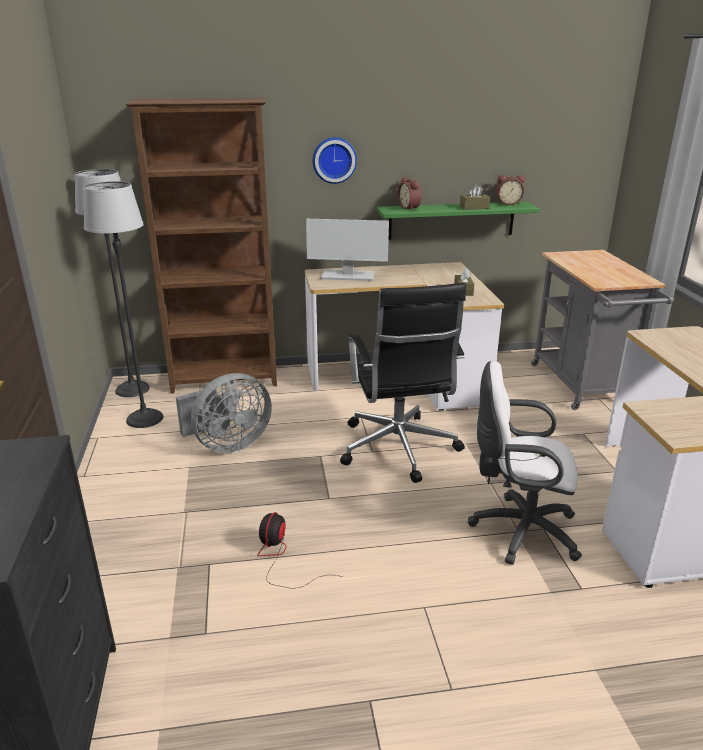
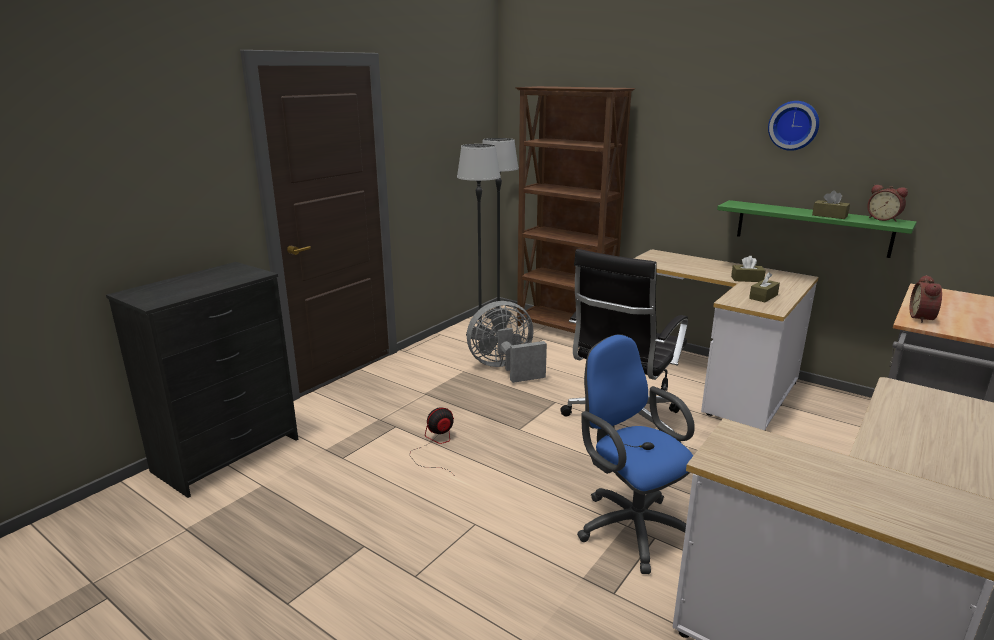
camera: 45 degrees right, 5 degrees down
grey fan [176,373,272,453] -> grey fan turned 150 degrees clockwise [467,301,547,383]
monitor [306,219,389,281] -> none
wall clock [313,137,357,184] -> wall clock moved to [768,101,819,151]
alarm clock [398,177,421,211] -> alarm clock moved to [910,275,942,323]
white office chair [468,361,582,565] -> blue office chair [577,334,695,574]
none -> brown tissue box [731,256,766,282]

